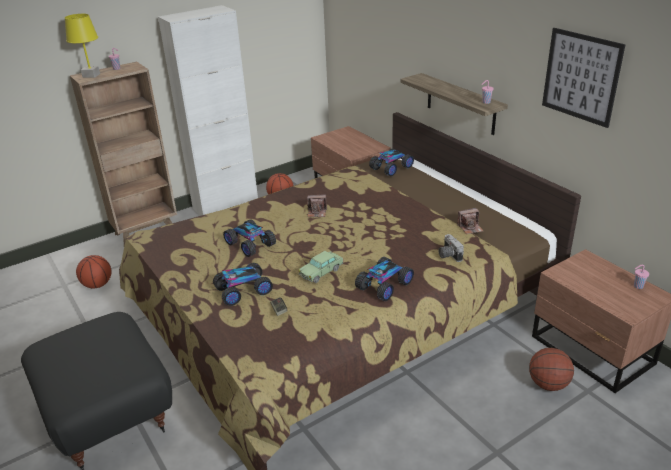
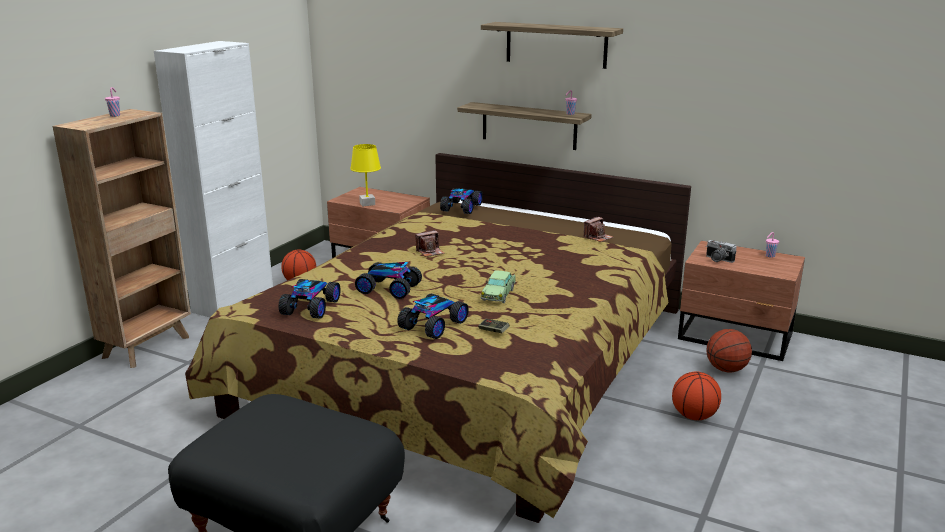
camera: 30 degrees left, 10 degrees down
yellow table lamp [65,14,100,78] -> yellow table lamp moved to [350,144,381,206]
basketball [76,255,112,288] -> basketball moved to [672,372,721,420]
toy car [355,257,414,301] -> toy car moved to [278,279,340,319]
camera [438,234,464,262] -> camera moved to [706,240,736,263]
picture [542,28,626,128] -> none
none -> shelf [481,22,623,69]

